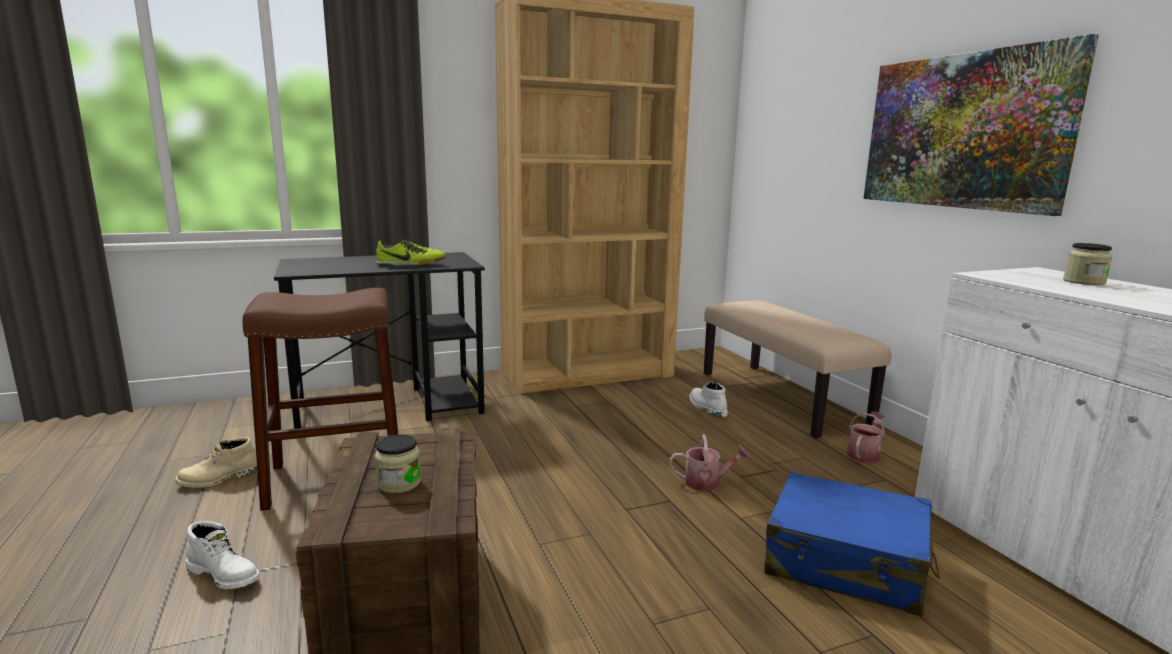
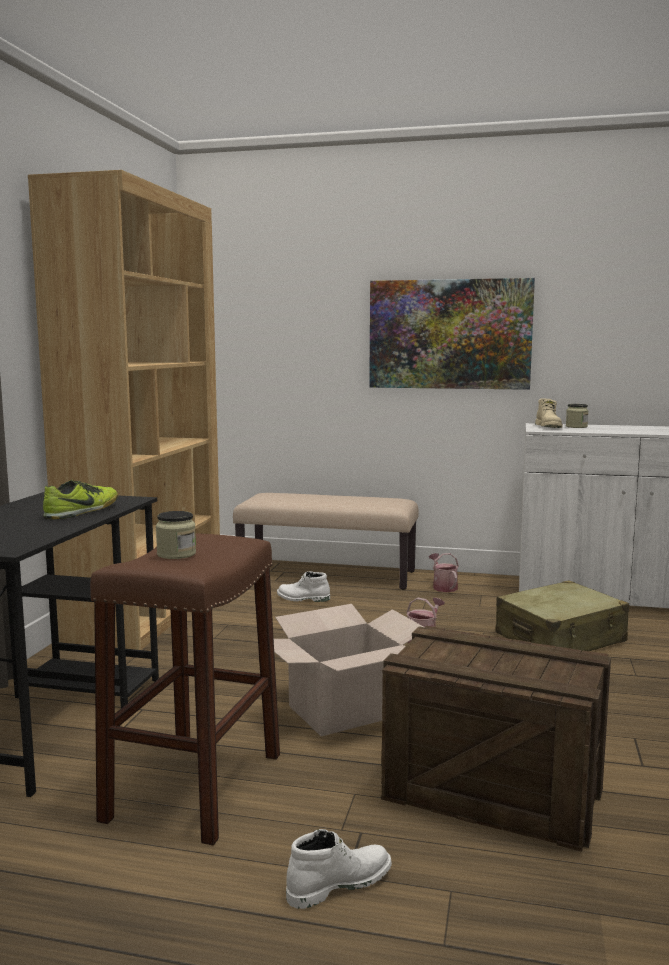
camera: 55 degrees left, 5 degrees down
beige boot [175,437,257,488] -> beige boot moved to [535,398,563,428]
jar [375,434,421,493] -> jar moved to [156,511,196,559]
blue suitcase [764,472,940,616] -> beige suitcase [495,581,629,651]
none -> cardboard box [274,604,423,736]

